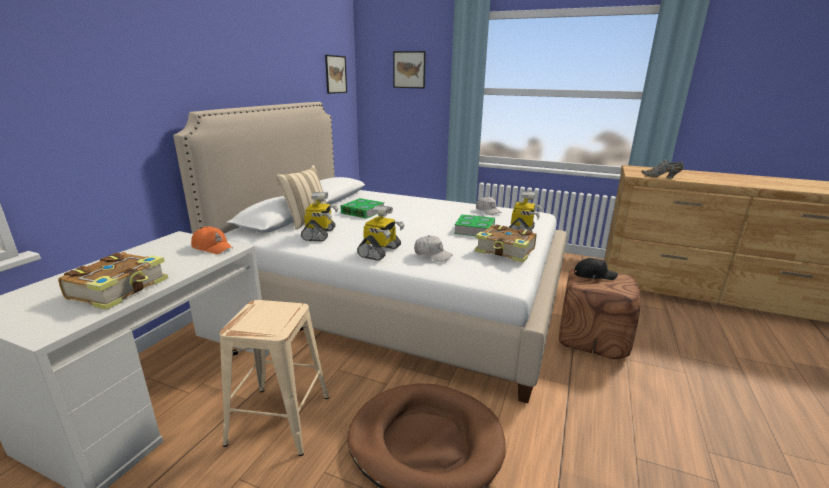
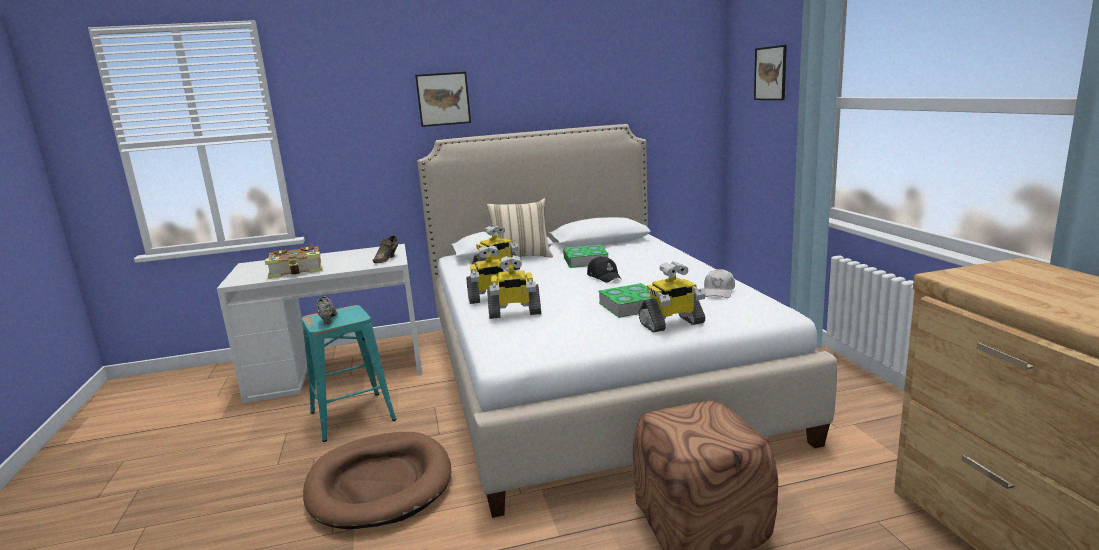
camera: 55 degrees right, 5 degrees down
orange cap [191,227,233,254] -> brown shoe [373,236,398,263]
beige stool [219,300,329,456] -> turquoise stool [302,305,396,442]
picture [325,55,347,94] -> picture moved to [415,72,471,127]
white cap [414,235,453,262] -> toy robot [487,255,541,319]
book [475,225,536,263] -> none
black cap [574,258,618,280] -> black cap moved to [587,256,621,283]
grey shoe [641,159,684,178] -> grey shoe moved to [316,296,338,325]

